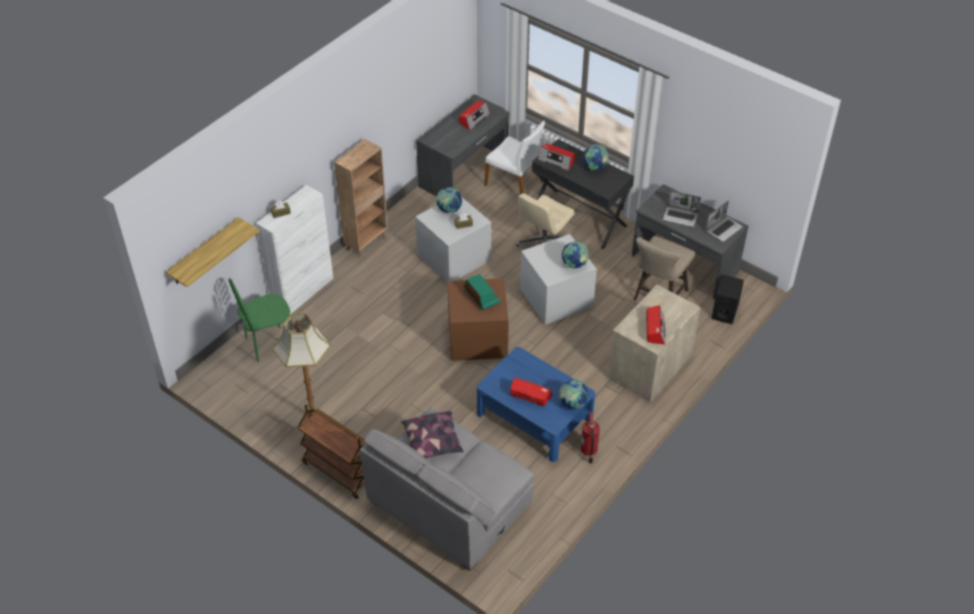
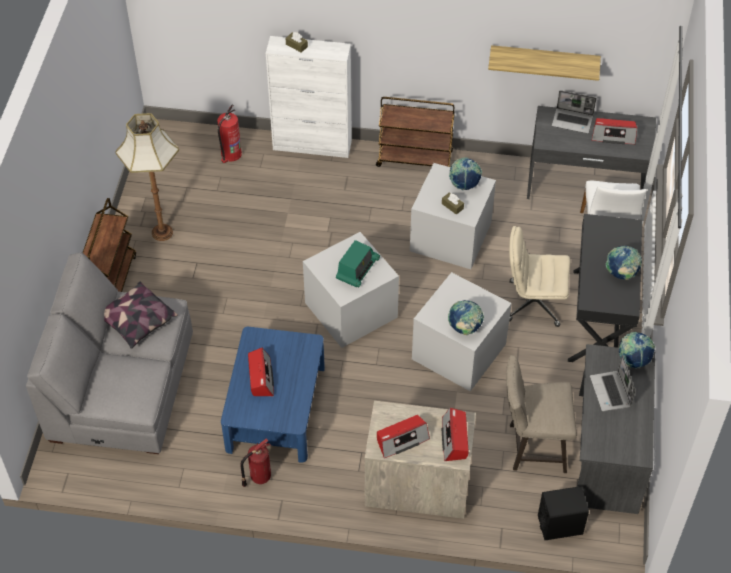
camera: 60 degrees right, 5 degrees up
shelf [165,217,260,287] -> shelf moved to [488,45,601,81]
green chair [229,278,290,362] -> fire extinguisher [217,104,242,163]
brown bookcase [334,139,388,259] -> brown cart [376,97,455,167]
brown storage box [448,278,509,361] -> grey storage box [303,232,399,348]
radio [538,144,575,171] -> radio moved to [442,408,469,461]
globe [559,380,588,409] -> globe moved to [619,332,655,369]
laptop [706,200,743,242] -> laptop moved to [552,90,597,134]

